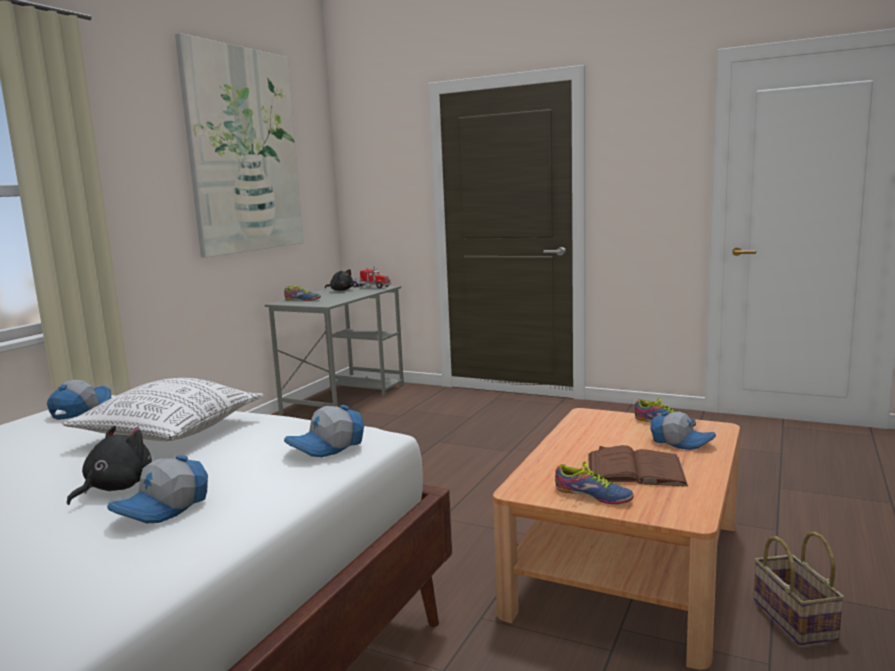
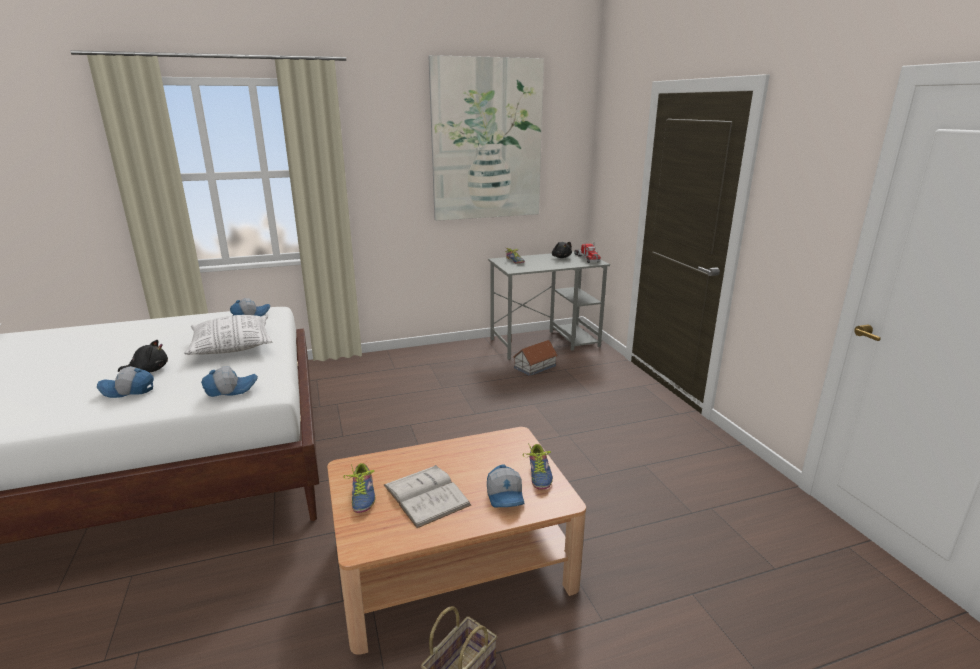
camera: 45 degrees right, 10 degrees up
cap [284,405,364,457] -> cap turned 150 degrees clockwise [201,366,258,397]
brown book [588,445,688,486] -> white book [384,465,471,528]
none -> toy house [513,340,558,376]

